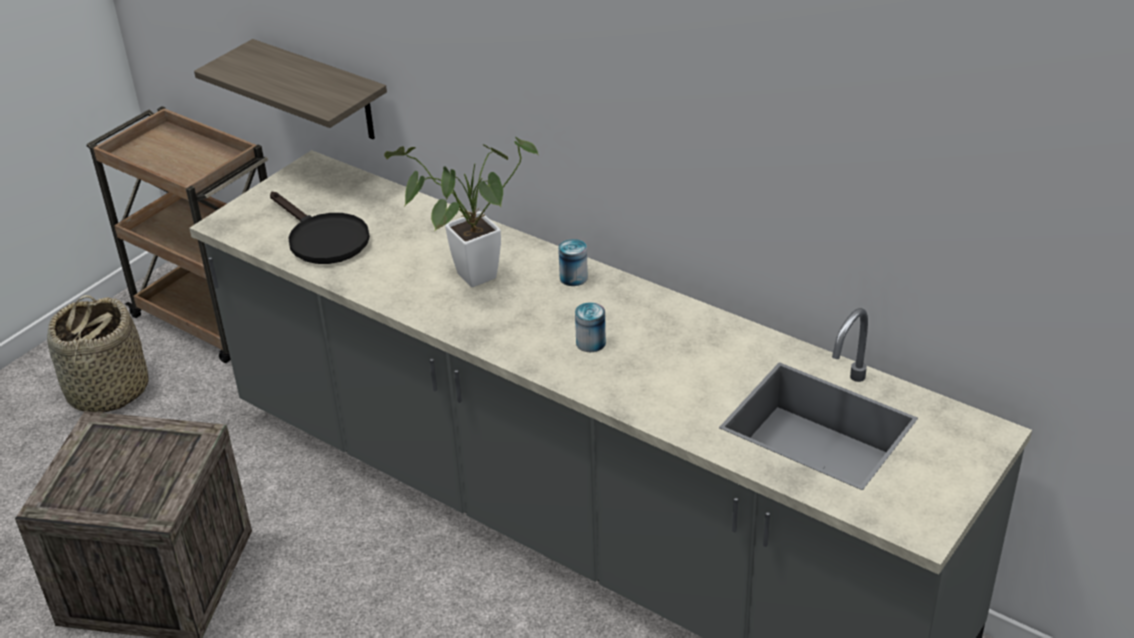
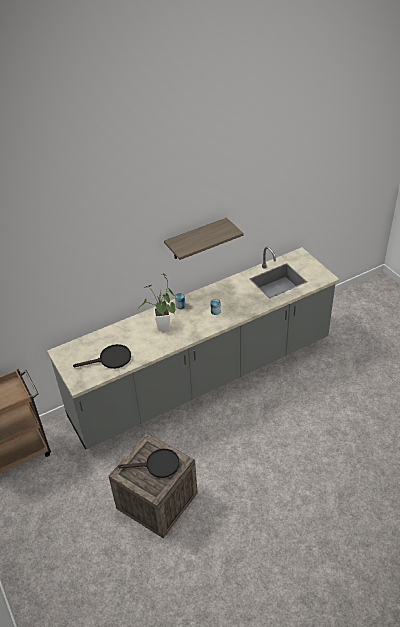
camera: 65 degrees left, 5 degrees up
basket [47,295,149,413] -> none
shelf [194,39,387,139] -> shelf moved to [164,218,244,260]
none -> black frying pan [118,448,180,478]

